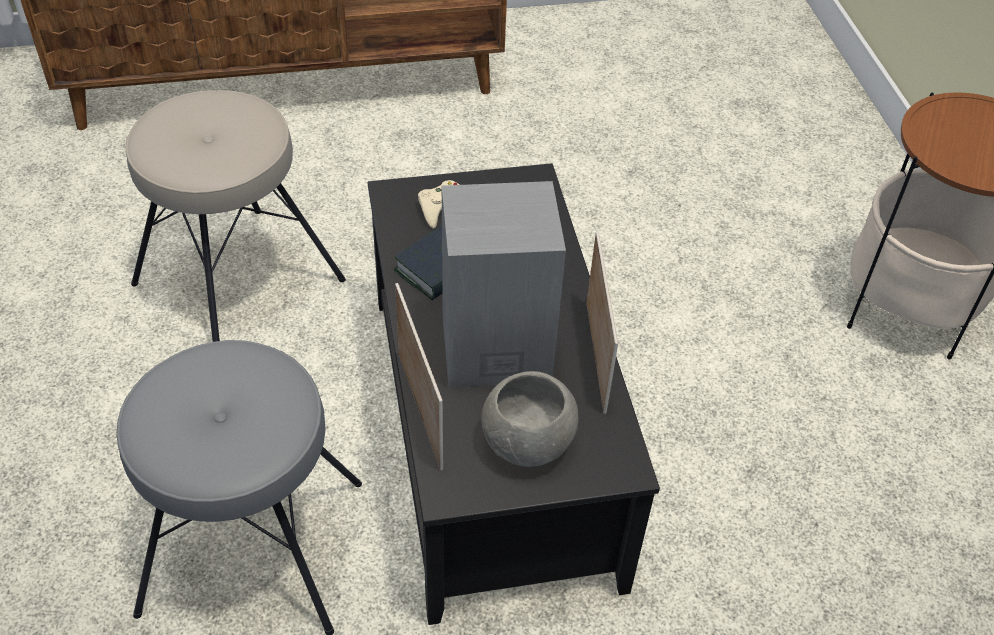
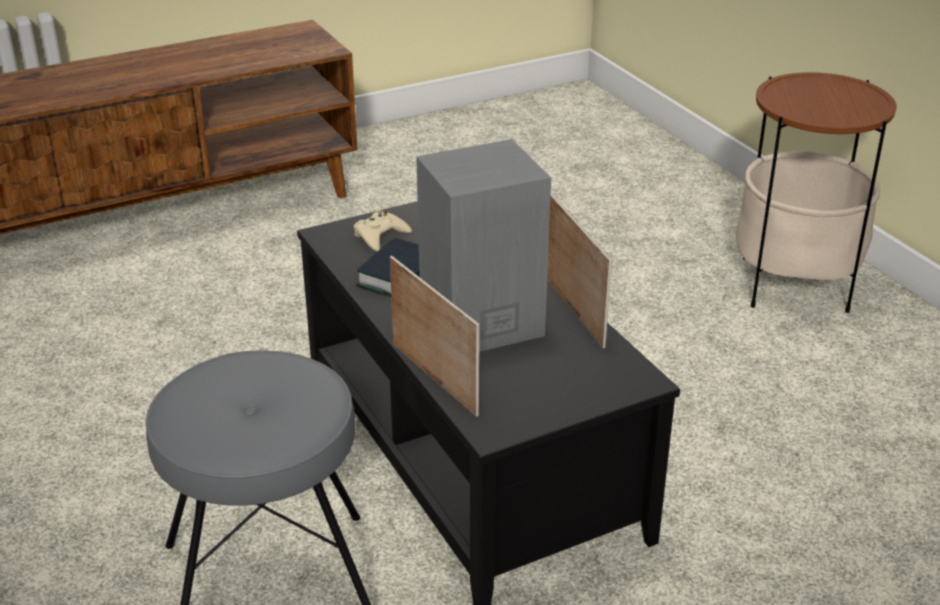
camera: 15 degrees left, 15 degrees down
beige stool [126,90,346,342] -> none
grey bowl [481,371,579,467] -> none

